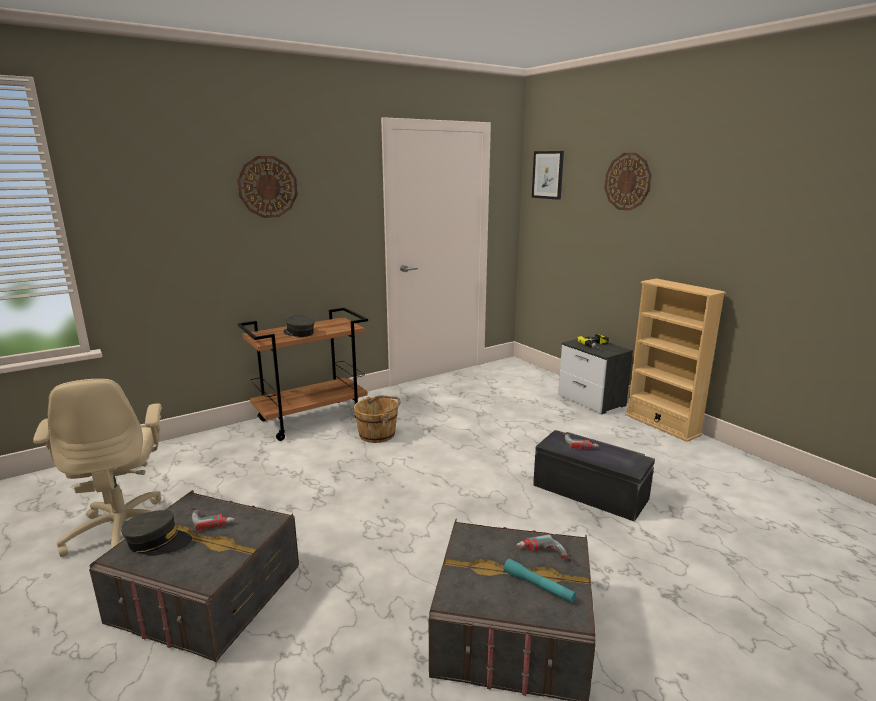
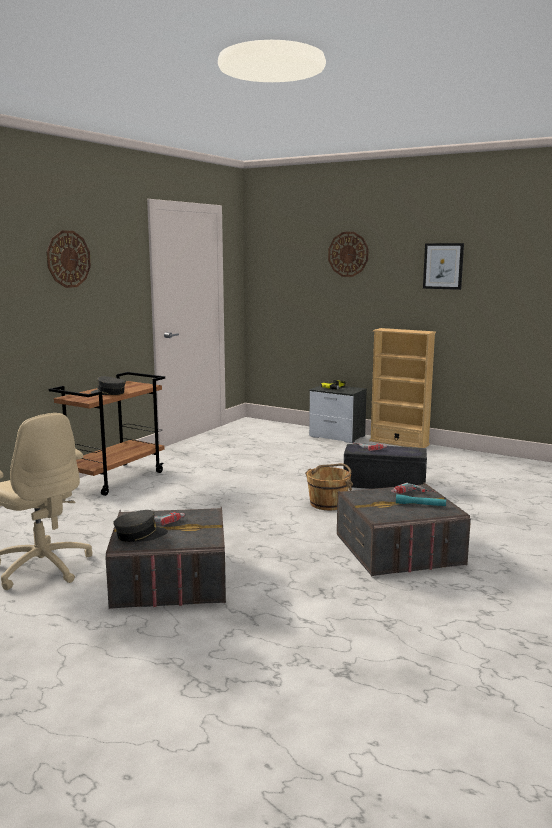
camera: 25 degrees left, 5 degrees down
brown bucket [354,395,400,443] -> brown bucket moved to [305,463,353,510]
picture [532,151,564,200] -> picture moved to [423,243,464,290]

